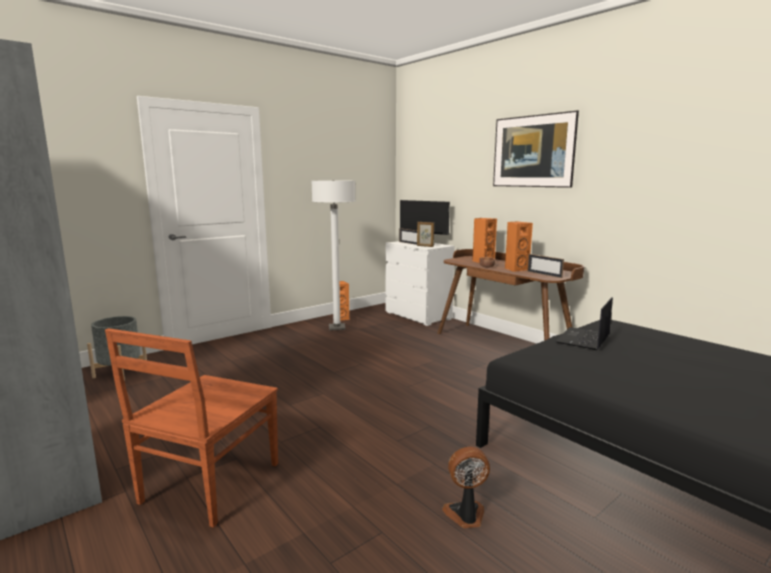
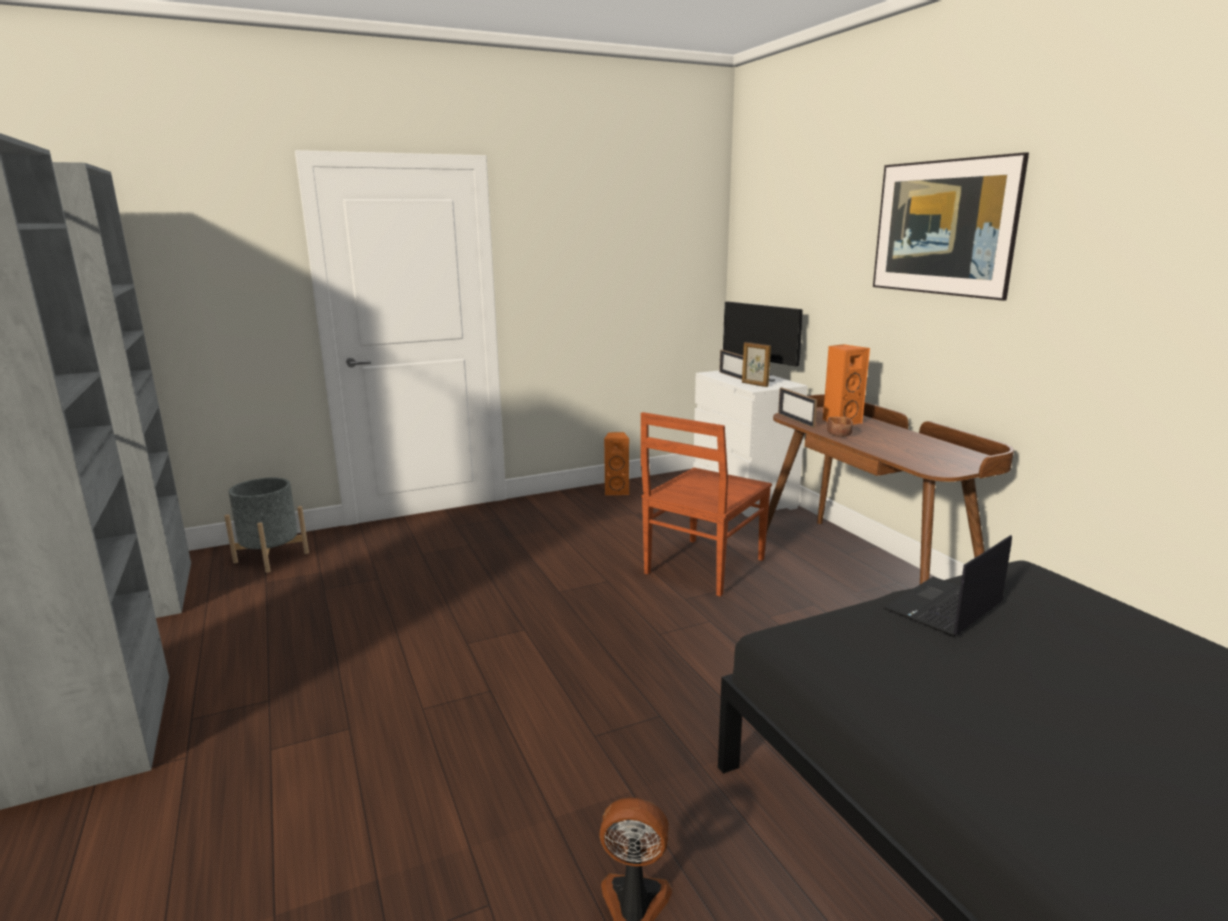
camera: 15 degrees right, 5 degrees up
brown chair [105,328,278,528] -> brown chair moved to [641,412,772,597]
white floor lamp [311,180,356,331] -> none
orange speaker [505,221,533,272] -> none
picture frame [528,254,564,278] -> picture frame moved to [778,387,817,428]

